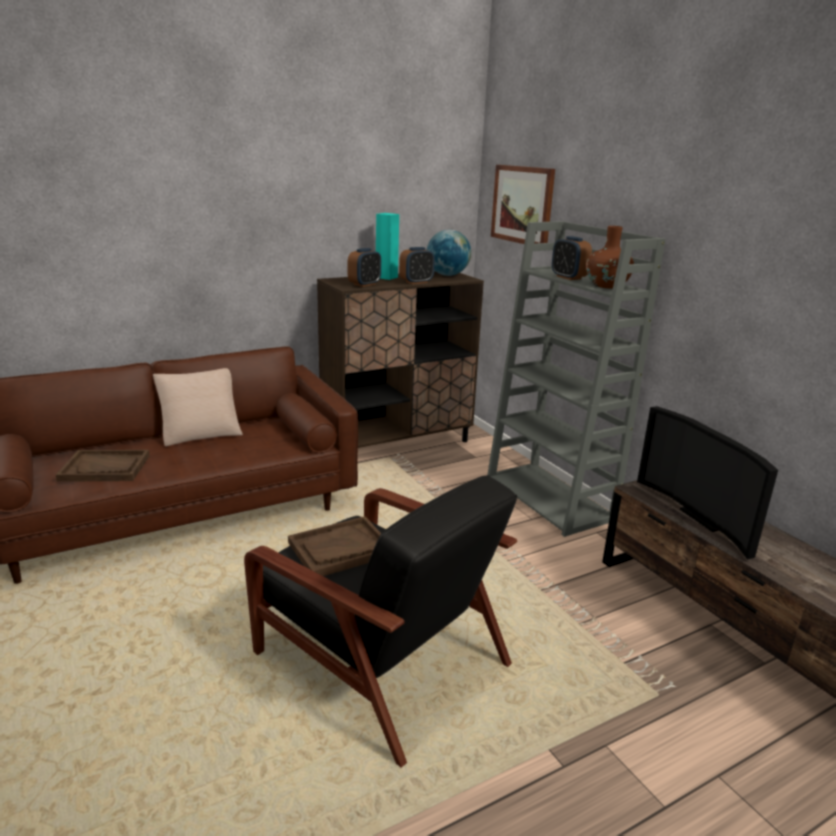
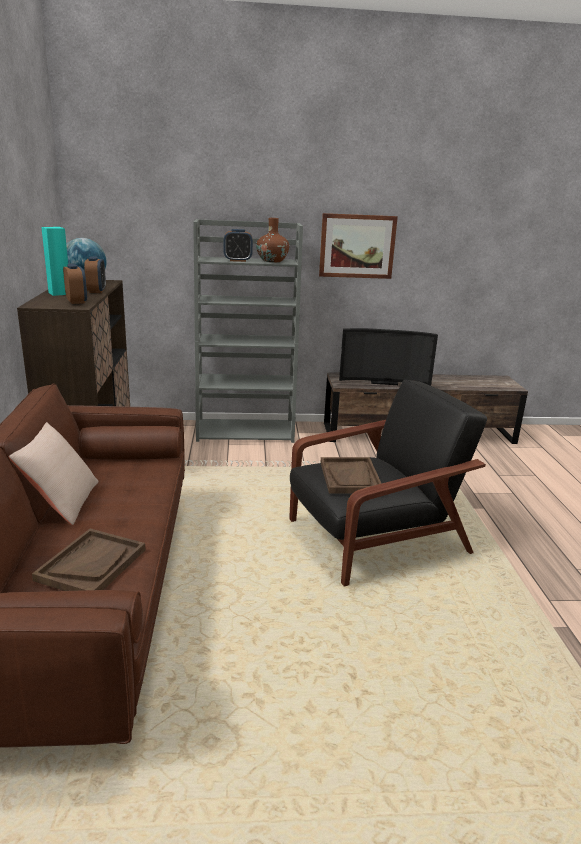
camera: 65 degrees left, 0 degrees up
picture [491,165,555,244] -> picture moved to [319,213,398,279]

